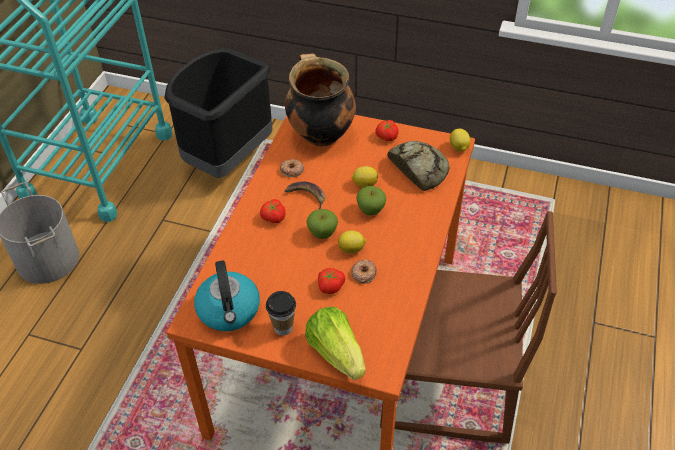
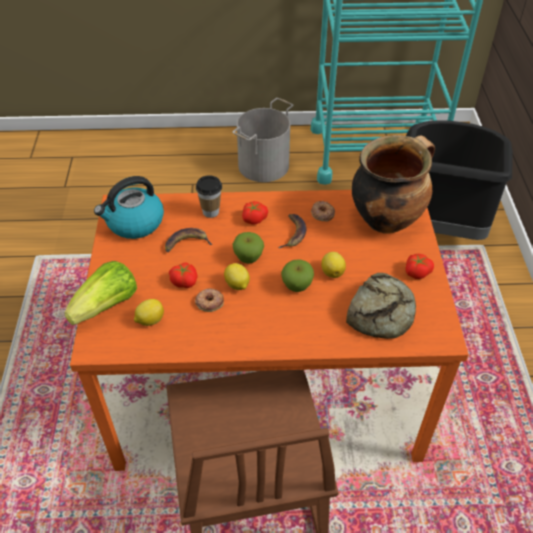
camera: 70 degrees right, 0 degrees up
cup [266,291,296,336] -> cup moved to [196,175,222,218]
lemon [450,129,471,152] -> lemon moved to [134,299,164,326]
none -> banana [165,228,213,252]

